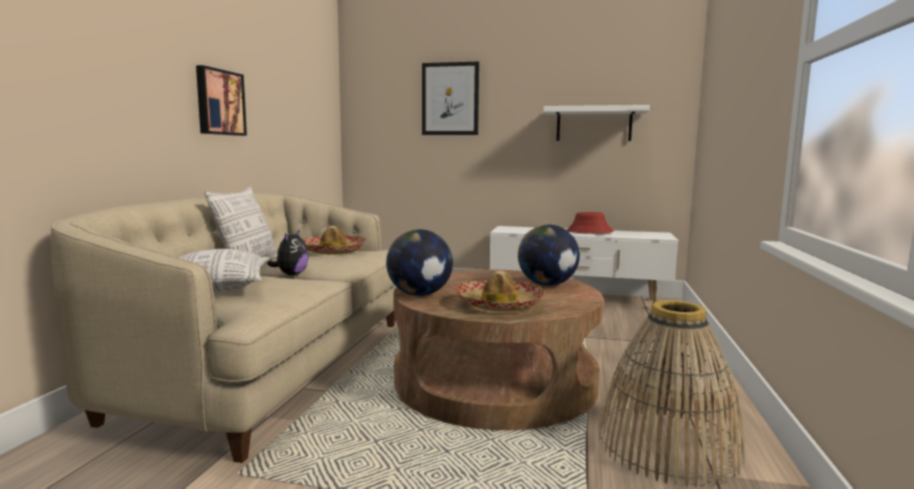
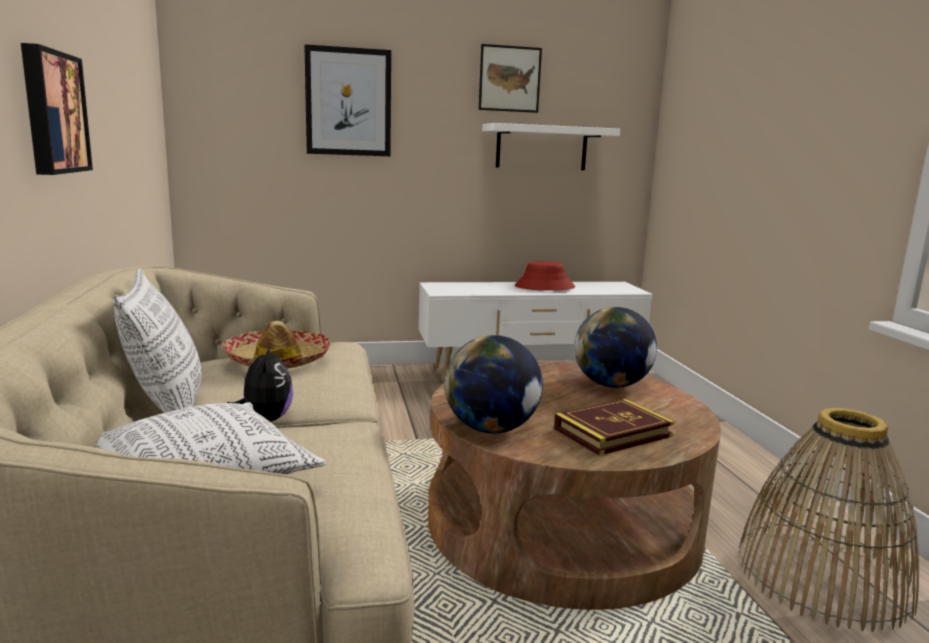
camera: 25 degrees left, 5 degrees up
hat [455,271,545,311] -> book [554,399,674,456]
none -> picture [479,44,542,113]

